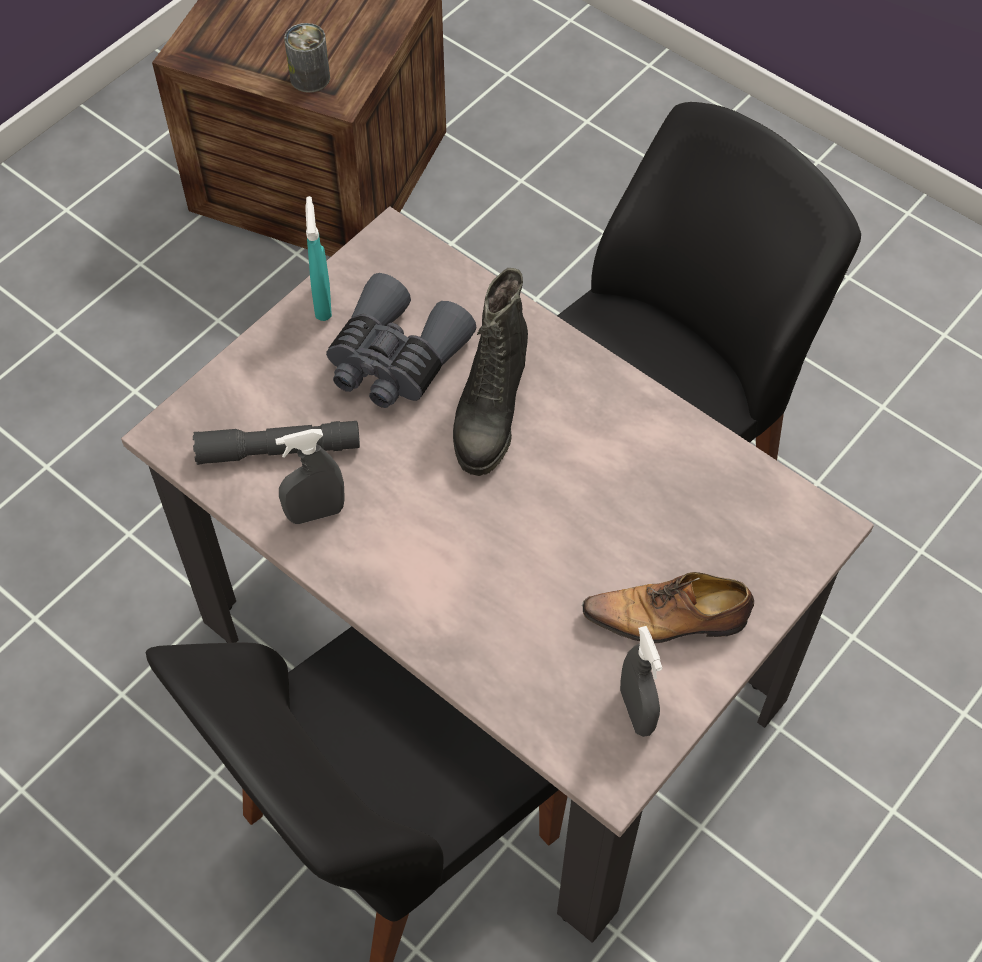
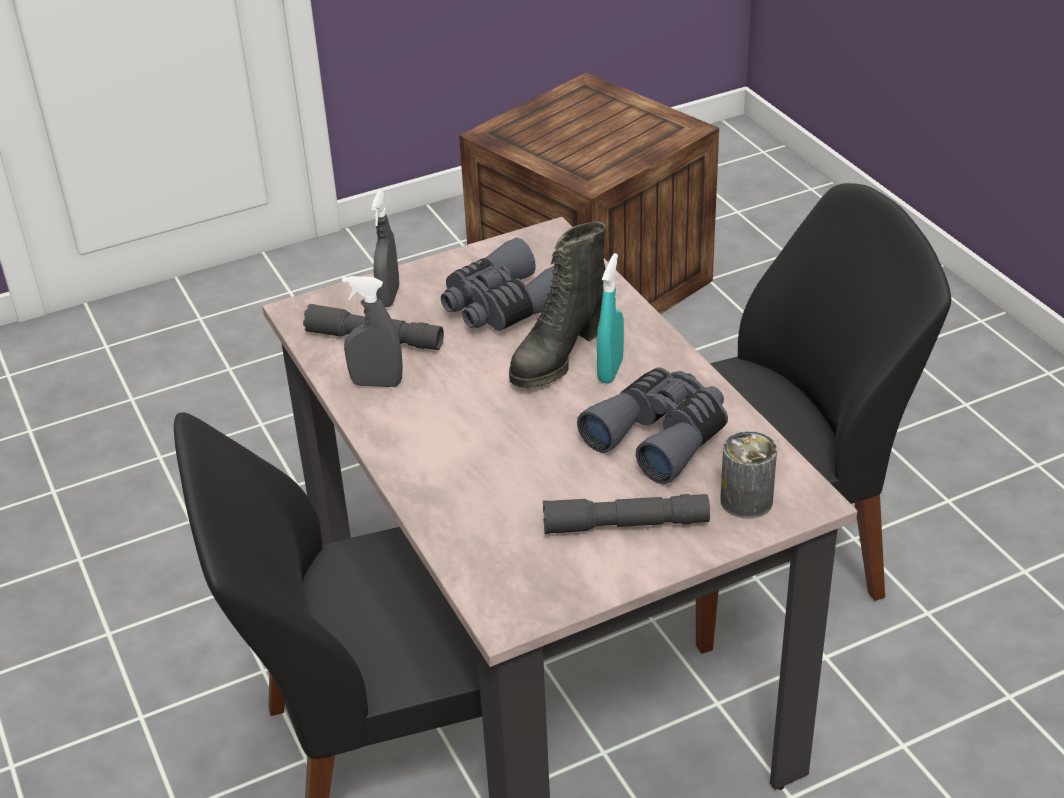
camera: 25 degrees right, 20 degrees down
can [284,23,330,93] -> can moved to [720,431,777,519]
turquoise spray bottle [305,196,332,321] -> turquoise spray bottle moved to [597,253,624,384]
shoe [582,572,754,643] -> grey flashlight [543,494,710,534]
grey spray bottle [620,626,662,737] -> grey spray bottle moved to [371,191,399,307]
none -> grey binoculars [577,368,728,484]

